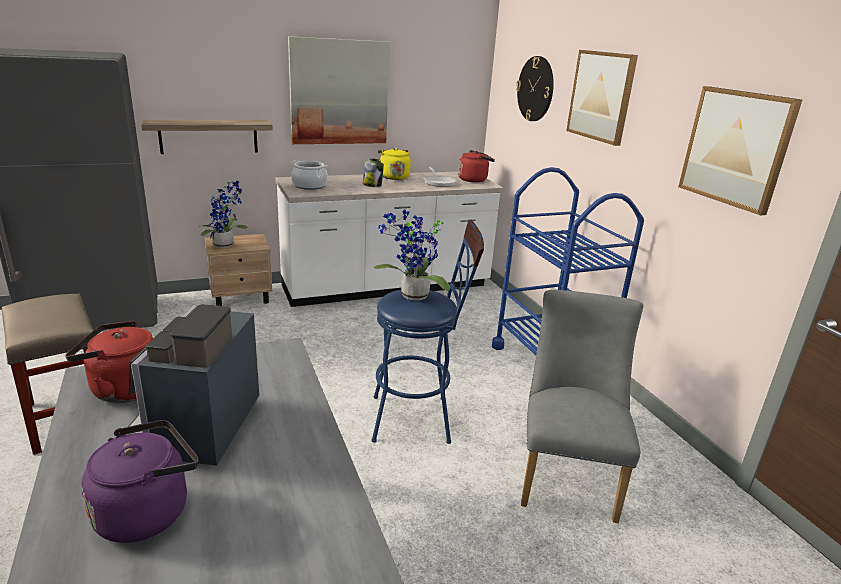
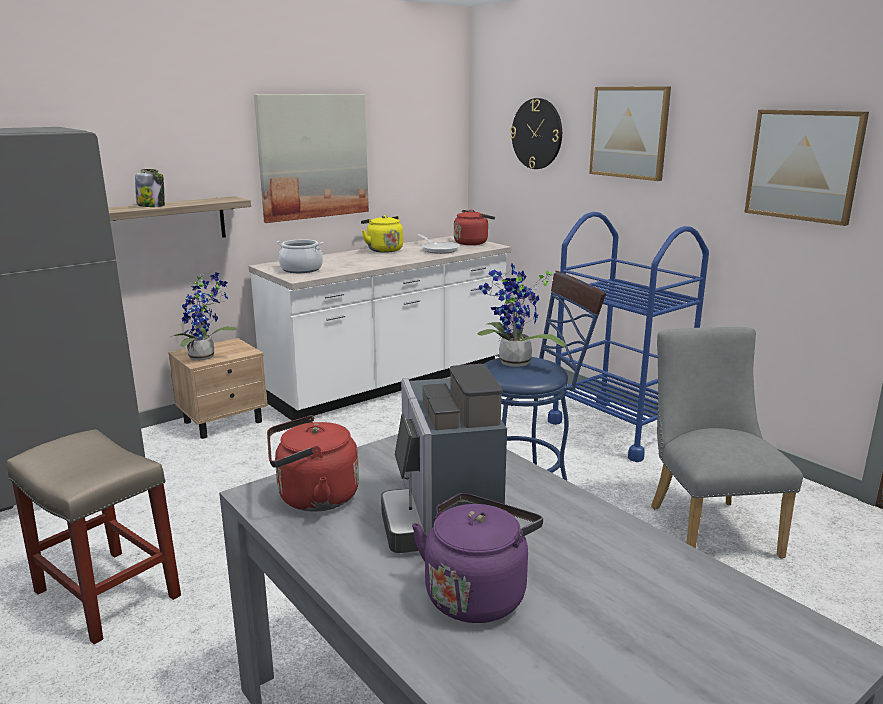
camera: 15 degrees left, 5 degrees down
jar [363,159,384,187] -> jar moved to [135,169,165,207]

